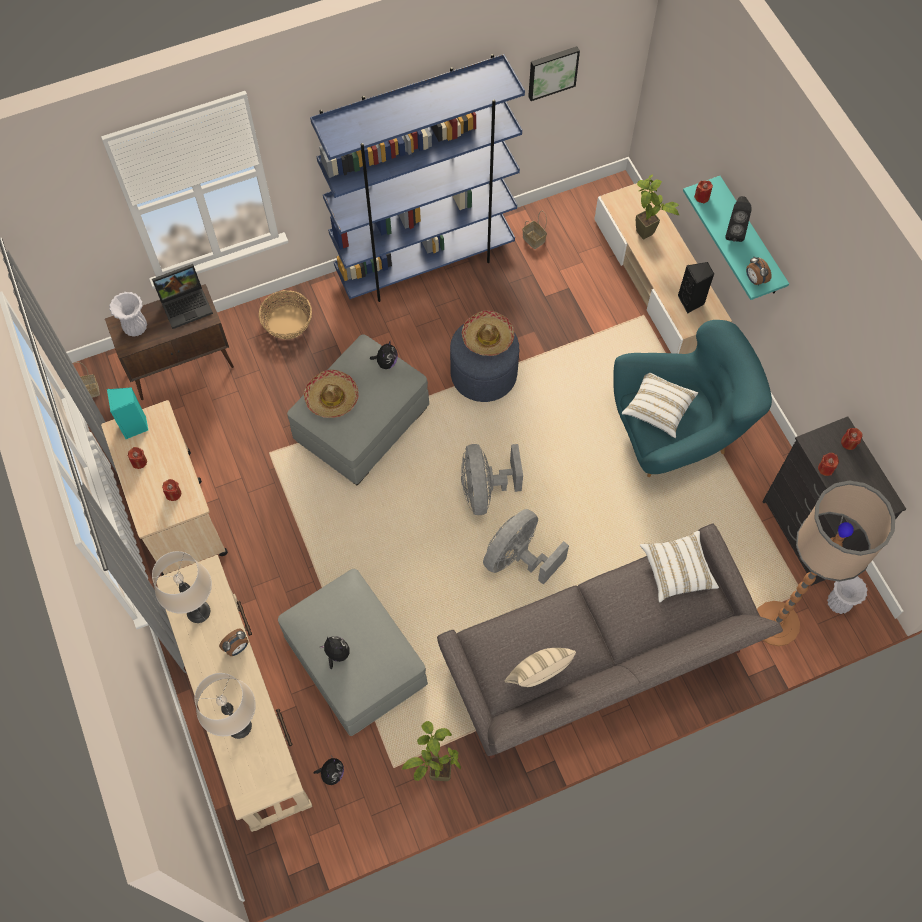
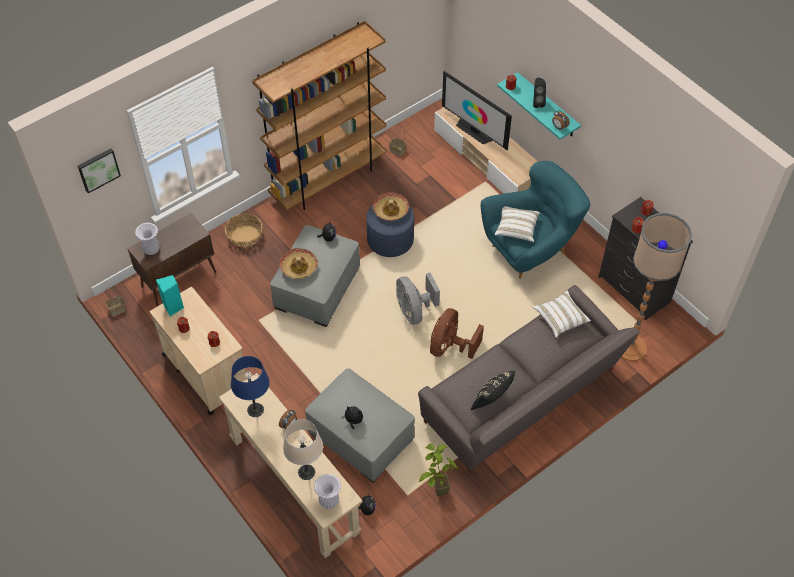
camera: 15 degrees left, 10 degrees down
laptop [152,264,213,329] -> none
beige table lamp [152,551,212,623] -> blue table lamp [231,356,270,417]
blue bookcase [310,54,525,302] -> brown bookcase [252,21,387,211]
grey fan [483,509,569,585] -> brown fan [430,308,484,359]
beige pillow [504,648,576,687] -> black pillow [471,371,515,410]
picture [528,46,580,101] -> picture moved to [78,149,121,193]
potted plant [636,174,679,239] -> television [442,71,512,150]
black speaker [678,262,714,314] -> none
white vase [827,576,868,614] -> white vase moved to [314,474,341,509]

